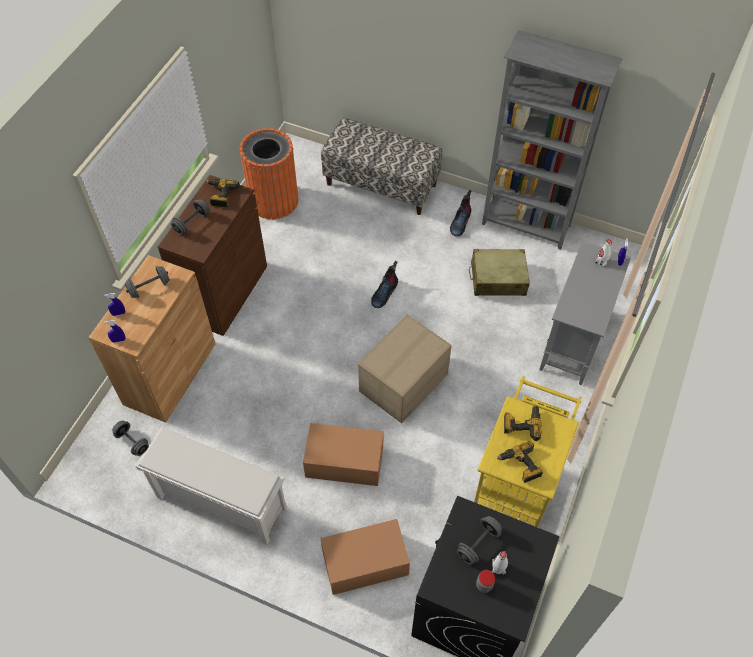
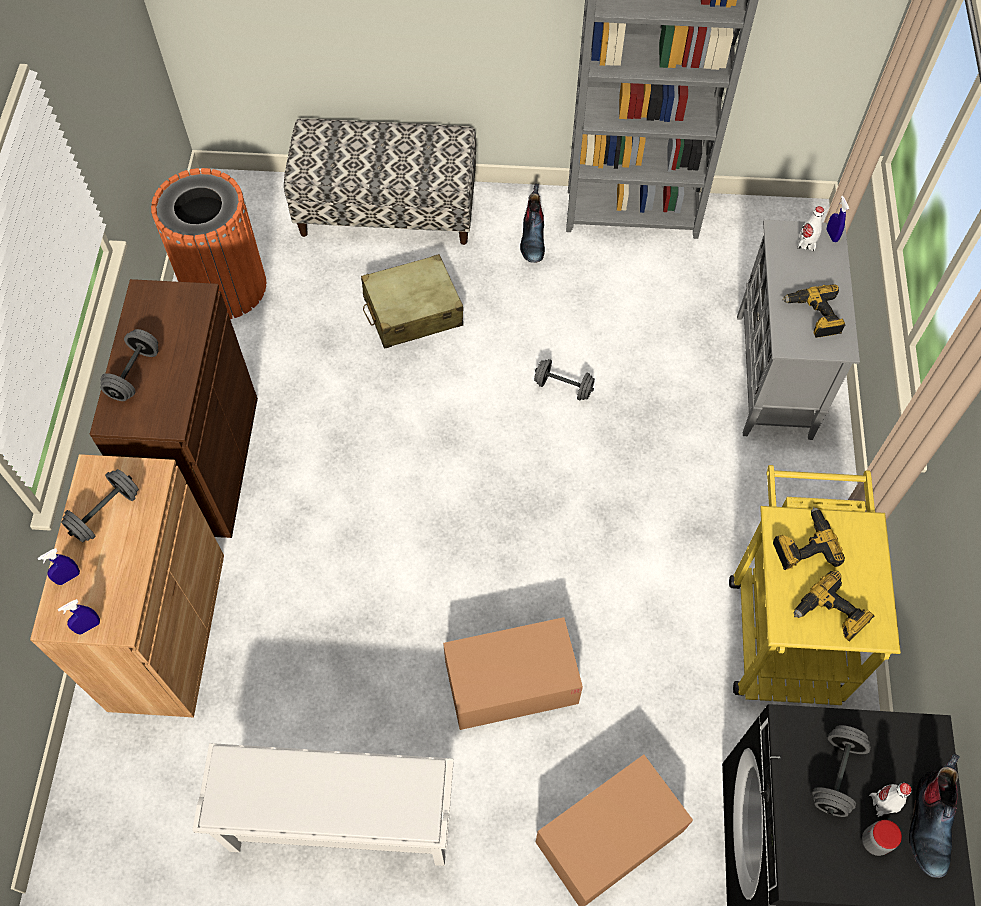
camera: 20 degrees left, 5 degrees up
grey dumbbell [112,421,149,456] -> grey dumbbell moved to [534,359,595,400]
power drill [206,179,239,208] -> power drill moved to [782,284,845,338]
cardboard box [358,314,452,423] -> none
boot [371,261,398,308] -> boot moved to [909,753,960,878]
beige suitcase [469,249,530,296] -> beige suitcase moved to [361,254,463,348]

